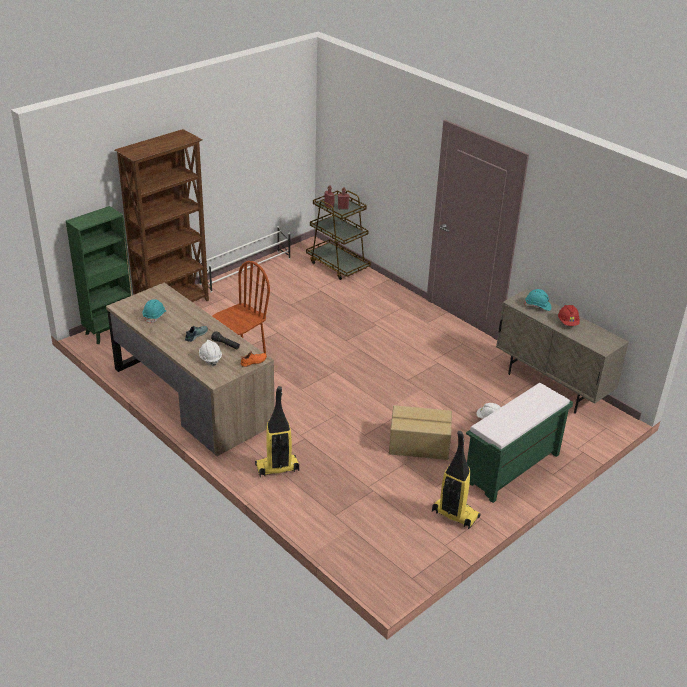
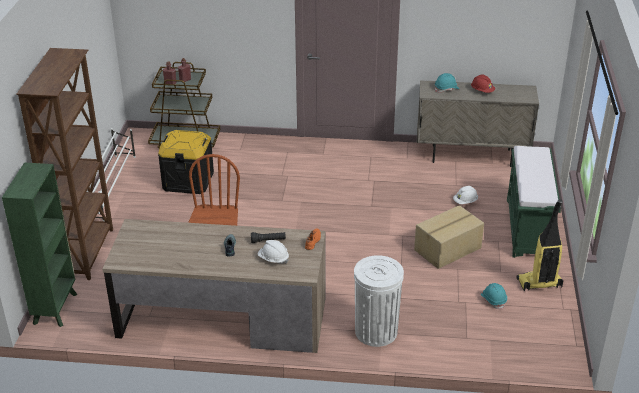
camera: 40 degrees left, 0 degrees up
turquoise hard hat [143,299,166,324] -> turquoise hard hat moved to [481,283,507,309]
vacuum cleaner [255,386,299,477] -> white trash can [354,255,404,347]
none -> black storage box [158,130,214,194]

